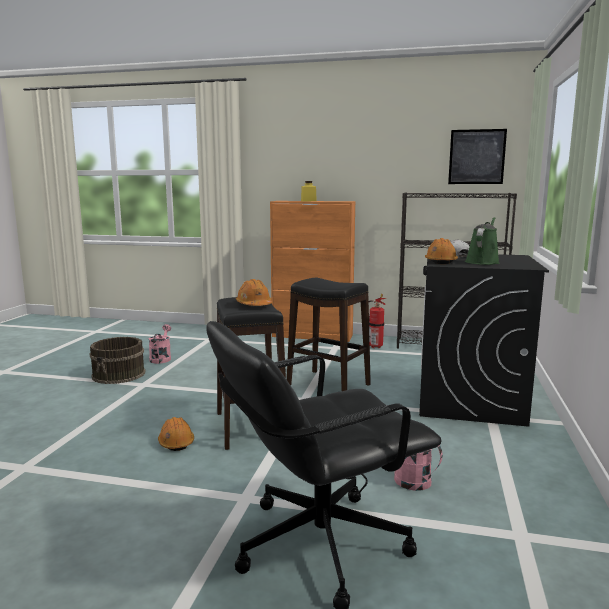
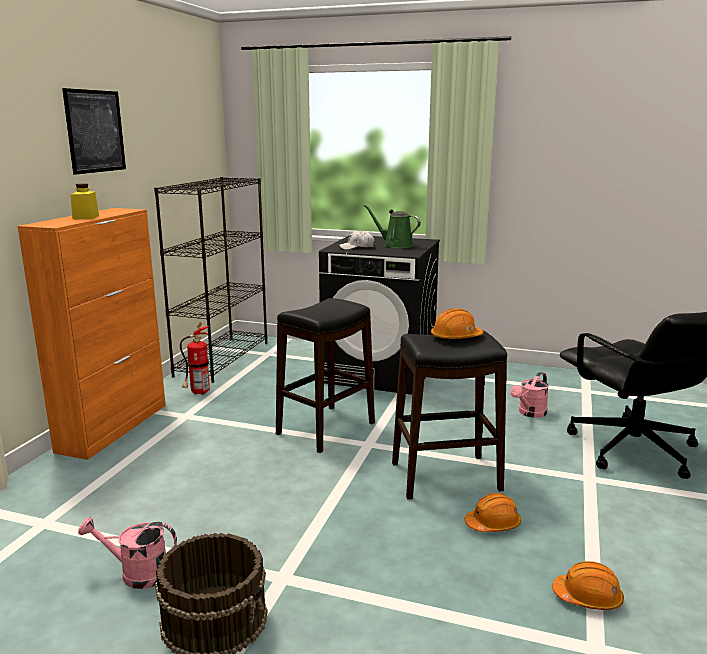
camera: 85 degrees left, 5 degrees up
orange hard hat [425,238,458,264] -> orange hard hat moved to [552,561,624,610]
picture [448,129,507,184] -> picture moved to [62,88,126,175]

